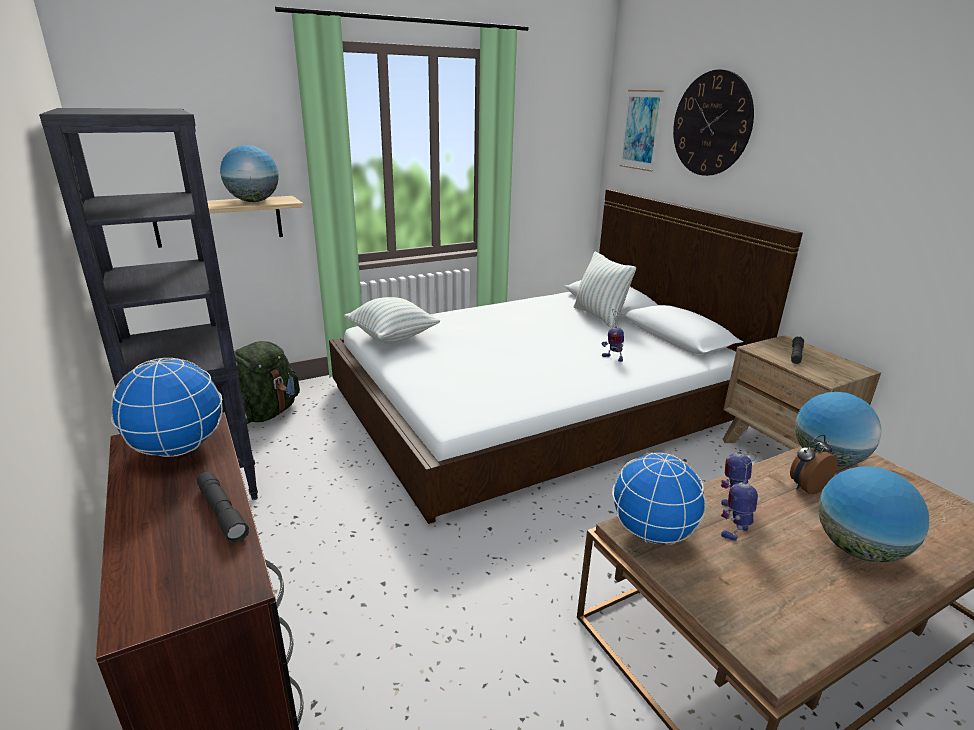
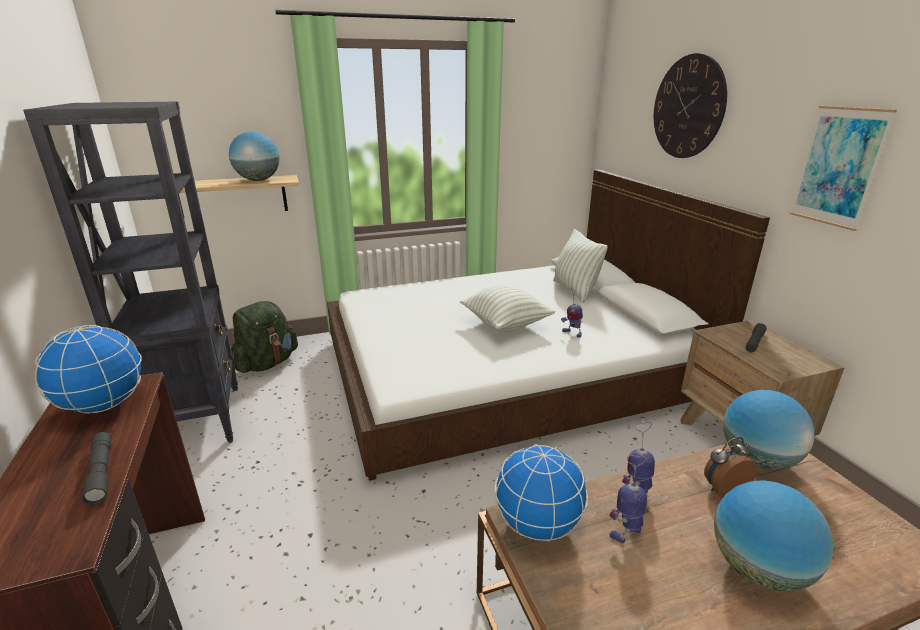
camera: 10 degrees right, 0 degrees up
pillow [344,297,440,343] -> pillow moved to [460,285,555,332]
picture [620,90,664,172] -> picture moved to [789,106,897,231]

